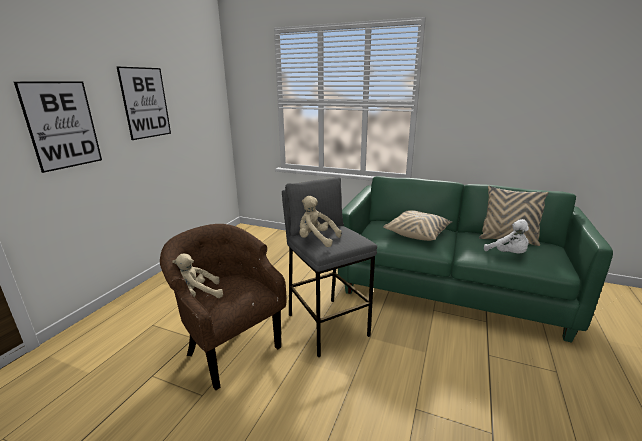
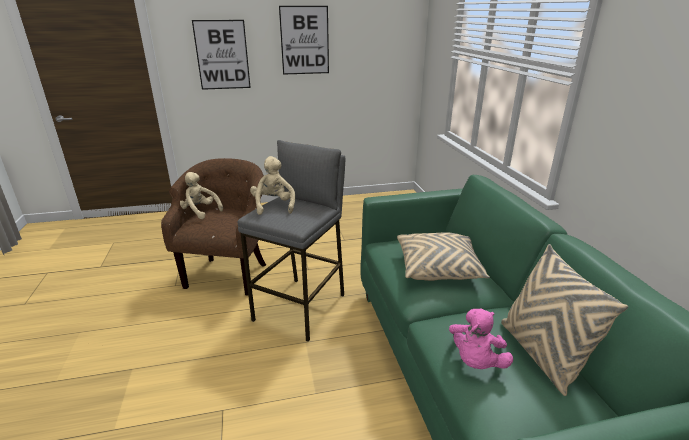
camera: 55 degrees right, 5 degrees up
white plush toy [484,219,529,254] -> pink plush toy [449,308,513,369]

